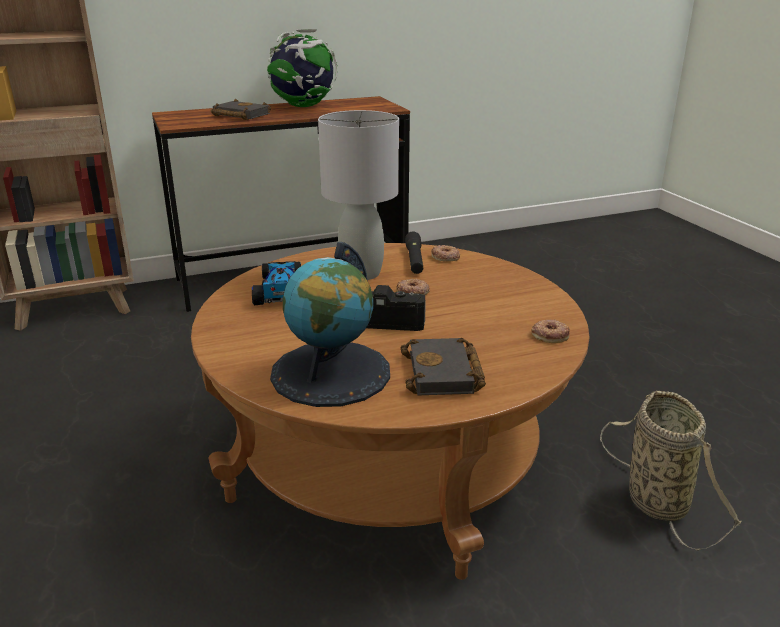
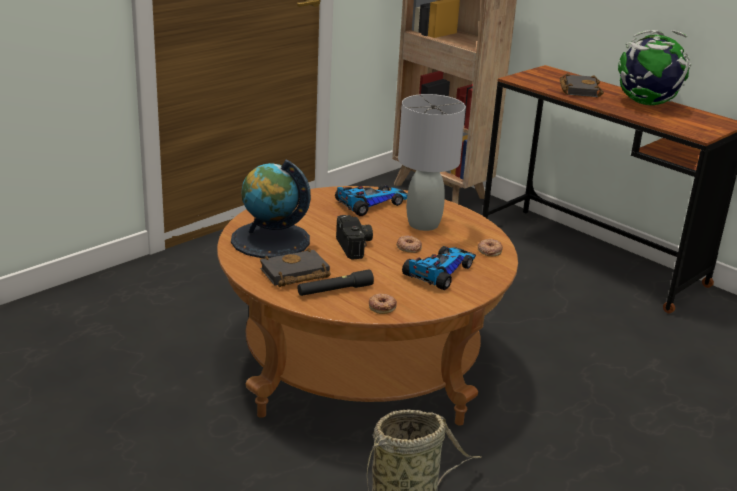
camera: 65 degrees right, 0 degrees up
black flashlight [405,232,423,274] -> black flashlight moved to [298,269,374,296]
none -> toy car [402,246,476,290]

